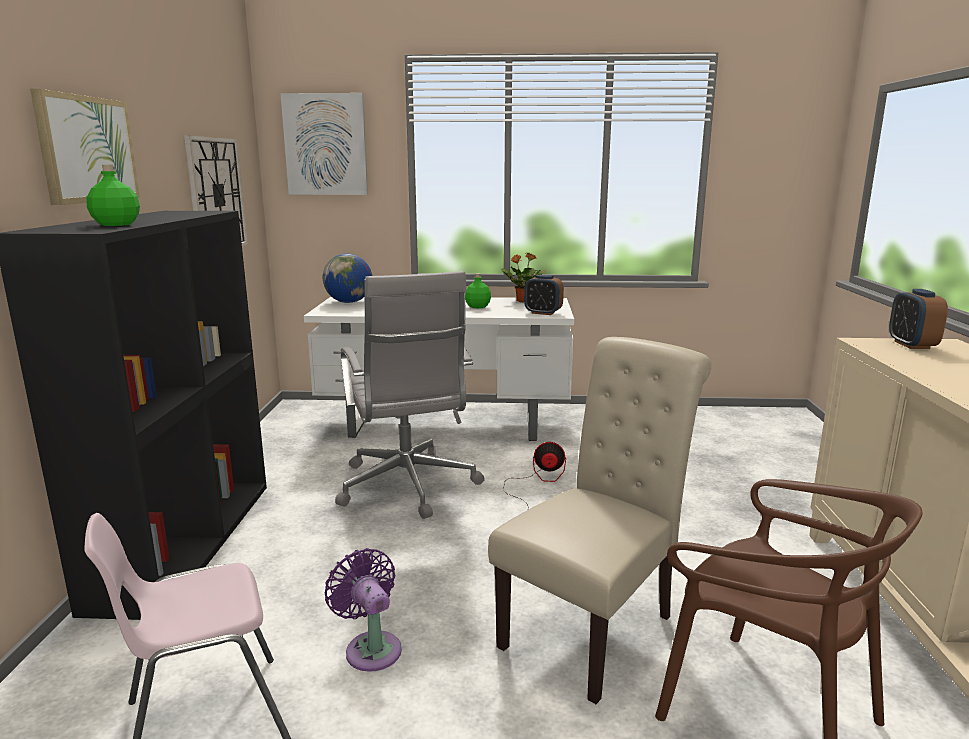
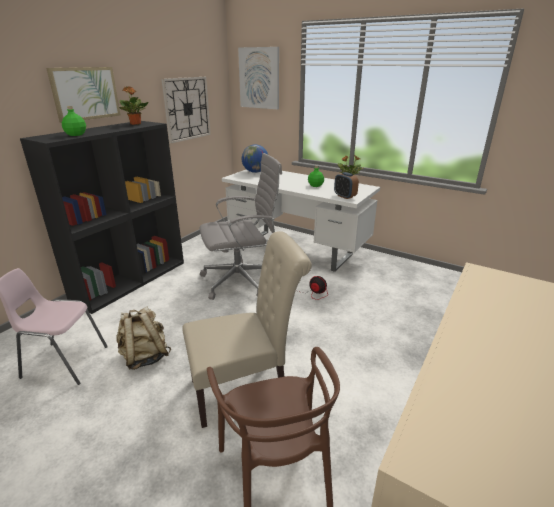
camera: 30 degrees right, 10 degrees up
purple fan [325,548,402,672] -> beige backpack [116,307,171,370]
grey office chair [335,271,485,519] -> grey office chair turned 120 degrees counterclockwise [200,153,282,300]
alarm clock [889,289,948,349] -> none
none -> potted plant [119,86,148,125]

